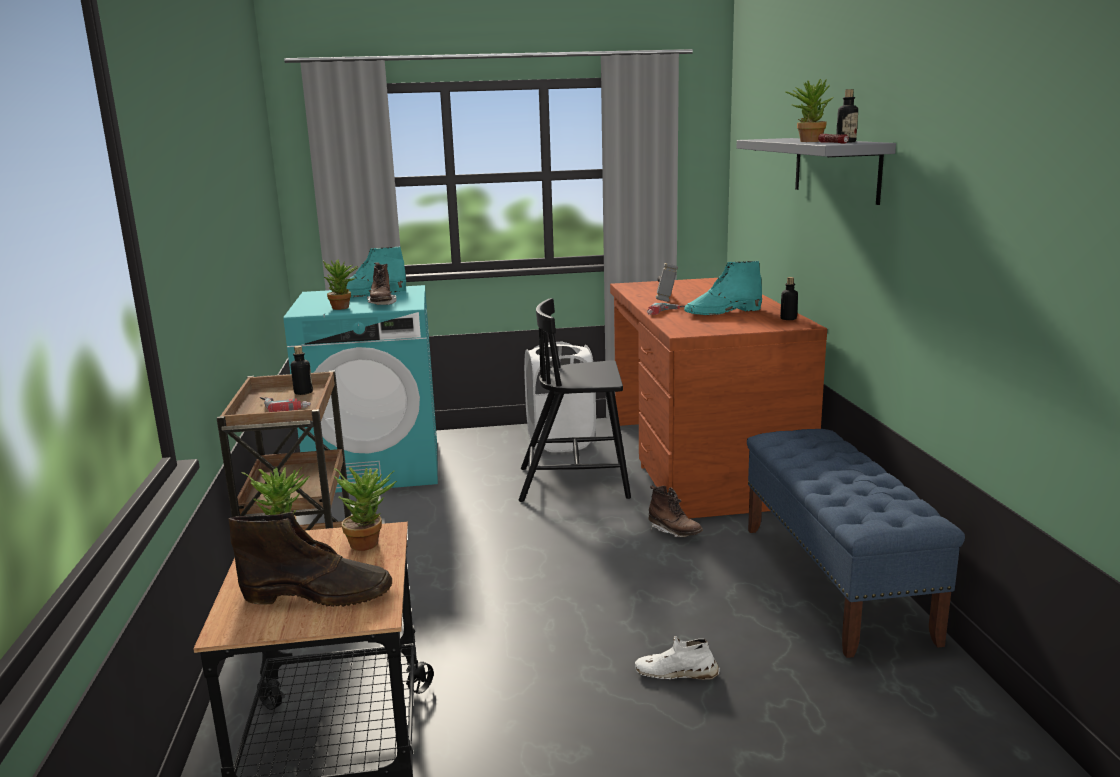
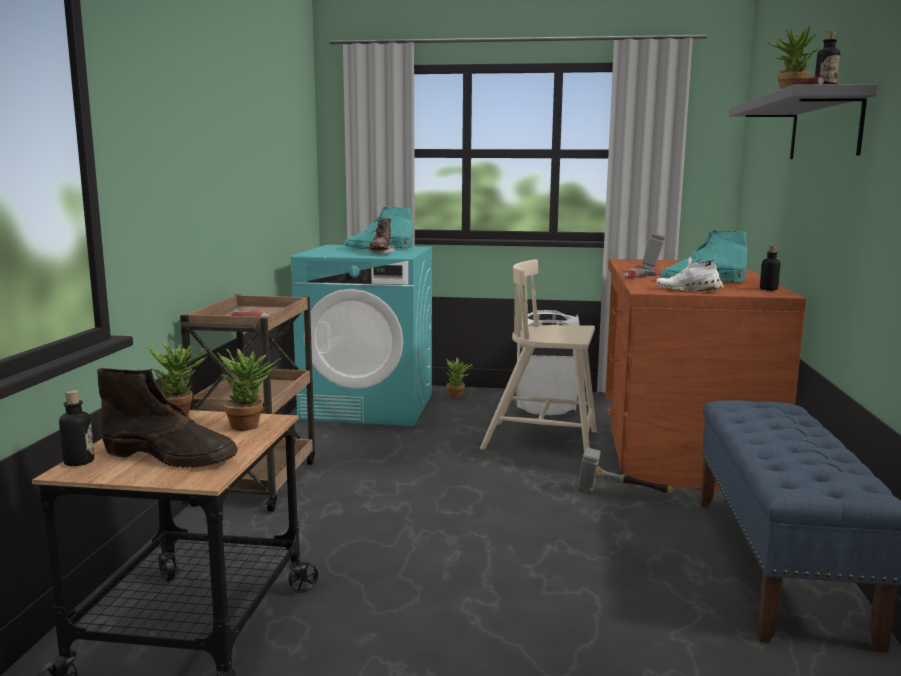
camera: 15 degrees right, 5 degrees down
bottle [291,346,313,395] -> bottle moved to [59,390,94,466]
potted plant [323,260,359,310] -> potted plant moved to [446,358,472,398]
black chair [519,298,631,502] -> beige chair [480,260,597,450]
white shoe [635,636,720,680] -> white shoe moved to [657,257,724,291]
brown boot [649,485,703,537] -> hammer [578,448,674,493]

